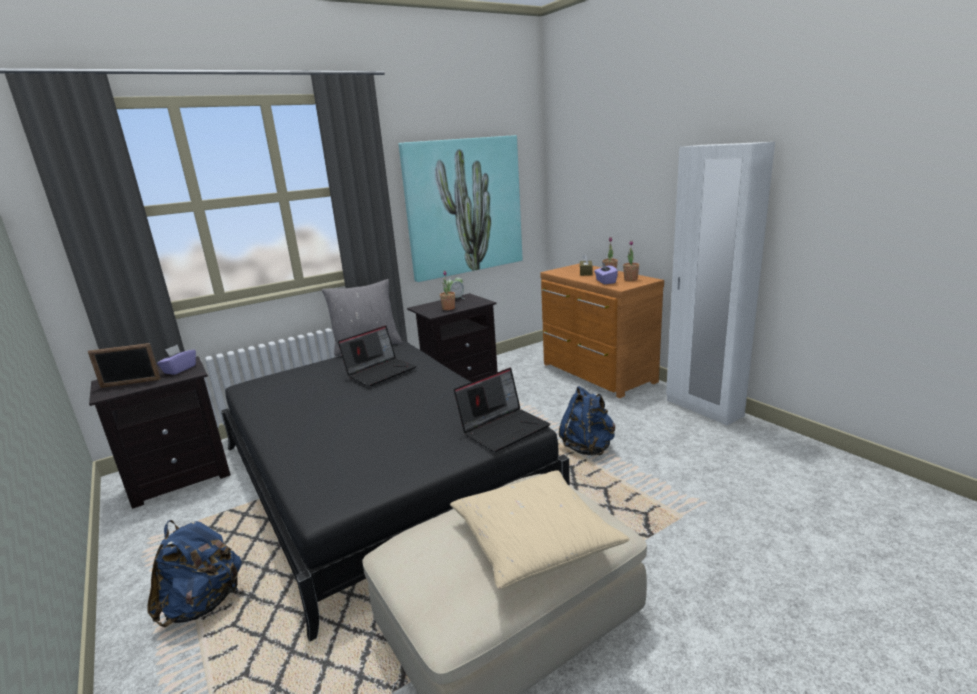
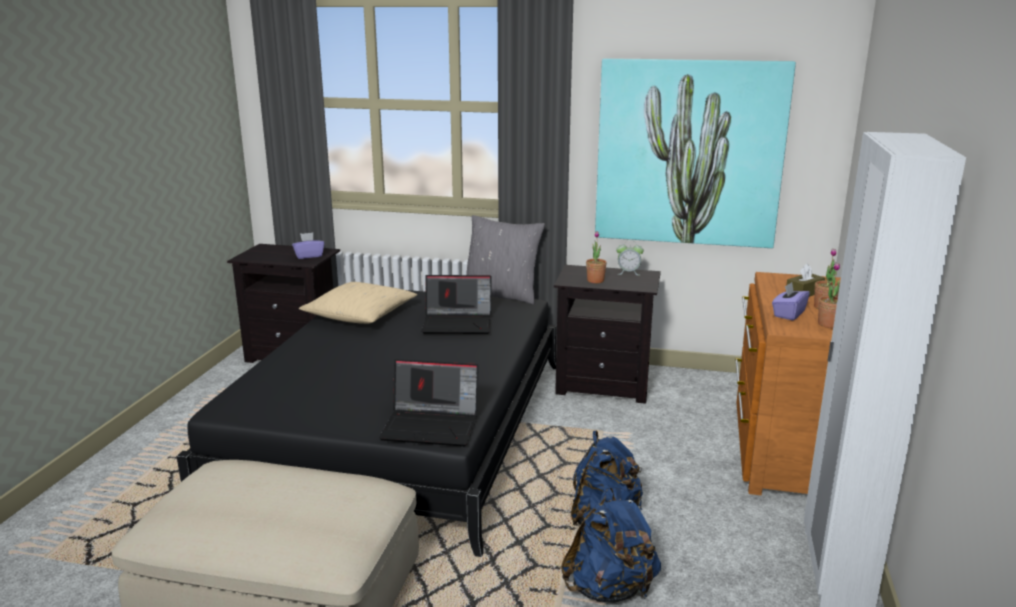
camera: 45 degrees right, 0 degrees up
picture frame [88,343,161,388] -> none
blue backpack [148,520,242,627] -> blue backpack moved to [561,488,661,603]
beige pillow [450,470,630,589] -> beige pillow moved to [299,282,417,324]

